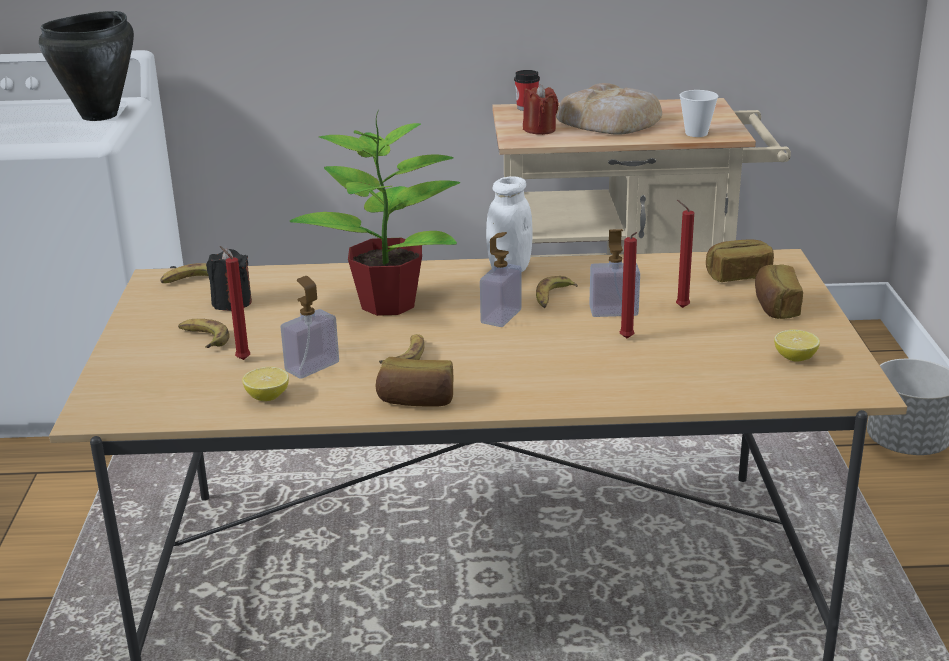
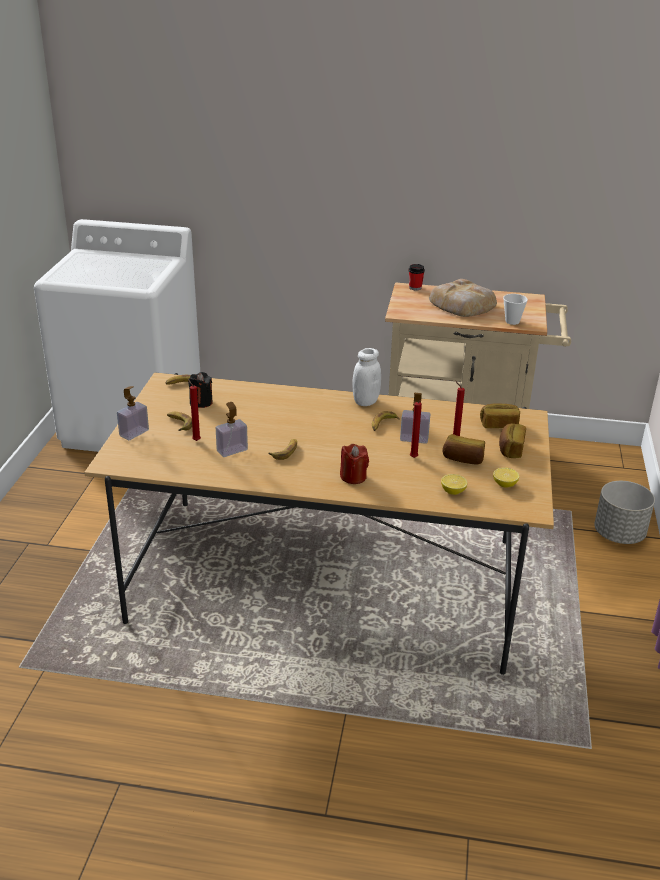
camera: 10 degrees right, 5 degrees up
black cooking pot [39,11,134,121] -> none
lemon [242,367,289,401] -> lemon moved to [441,474,467,495]
potted plant [289,110,460,316] -> none
bread [375,357,453,407] -> bread moved to [442,434,485,464]
soap dispenser [480,232,522,327] -> soap dispenser moved to [117,386,149,440]
red candle [523,84,559,135] -> red candle moved to [340,444,369,484]

